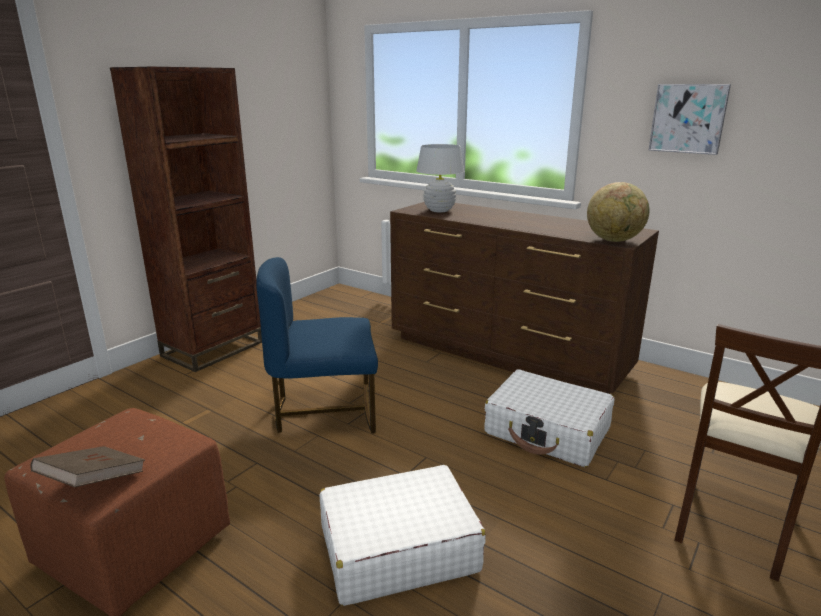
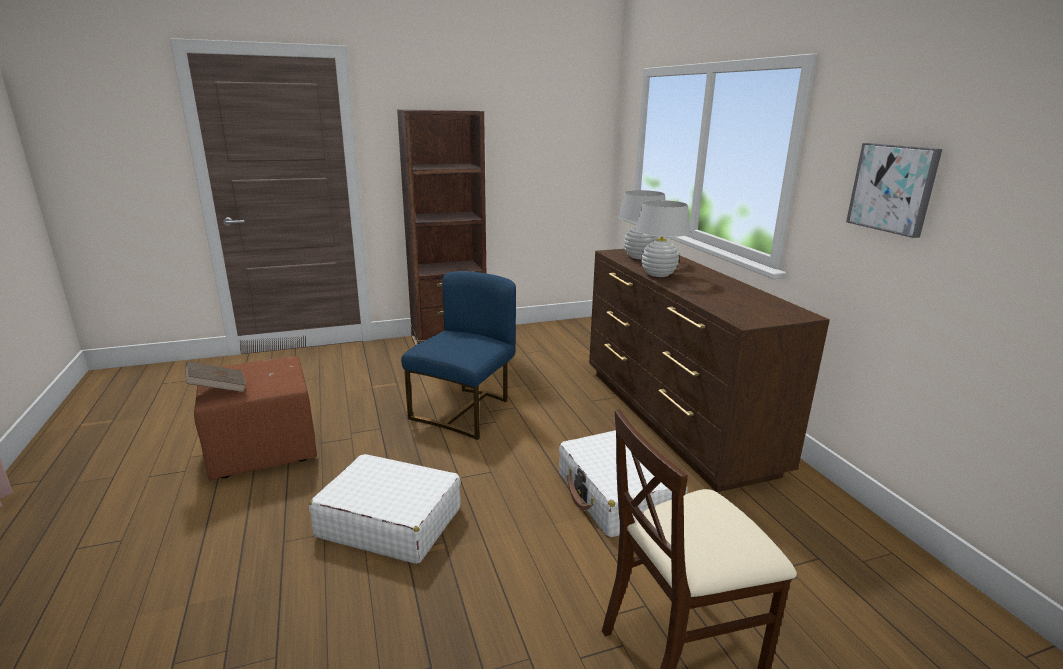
camera: 35 degrees right, 0 degrees up
blue chair [256,257,378,434] -> blue chair turned 90 degrees clockwise [401,271,516,440]
globe [587,182,649,242] -> none
none -> white table lamp [635,200,691,277]

